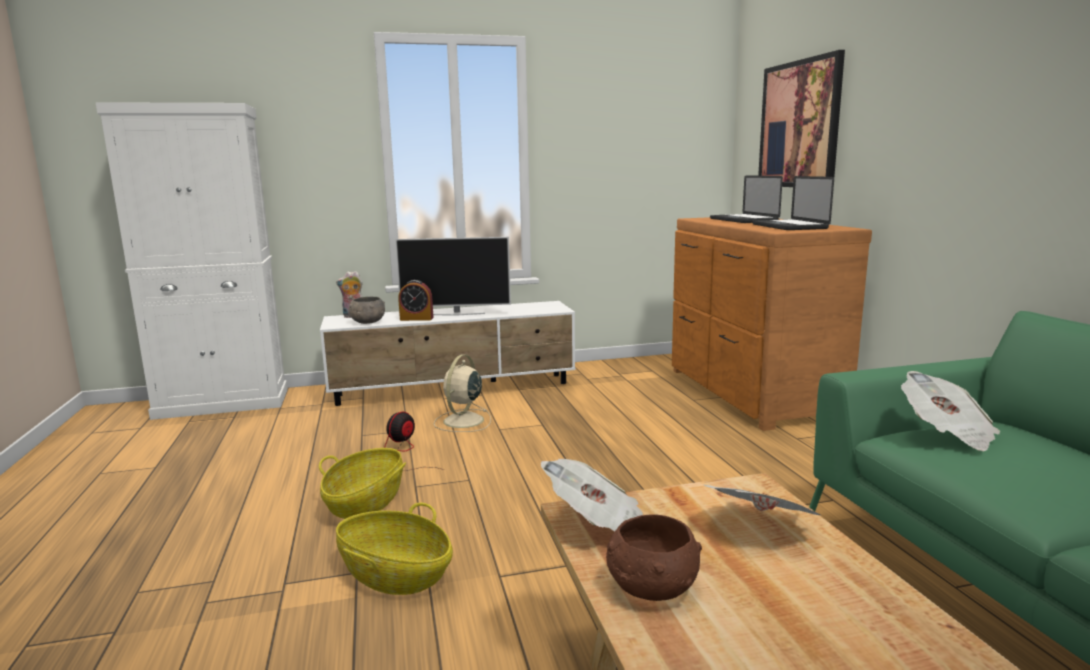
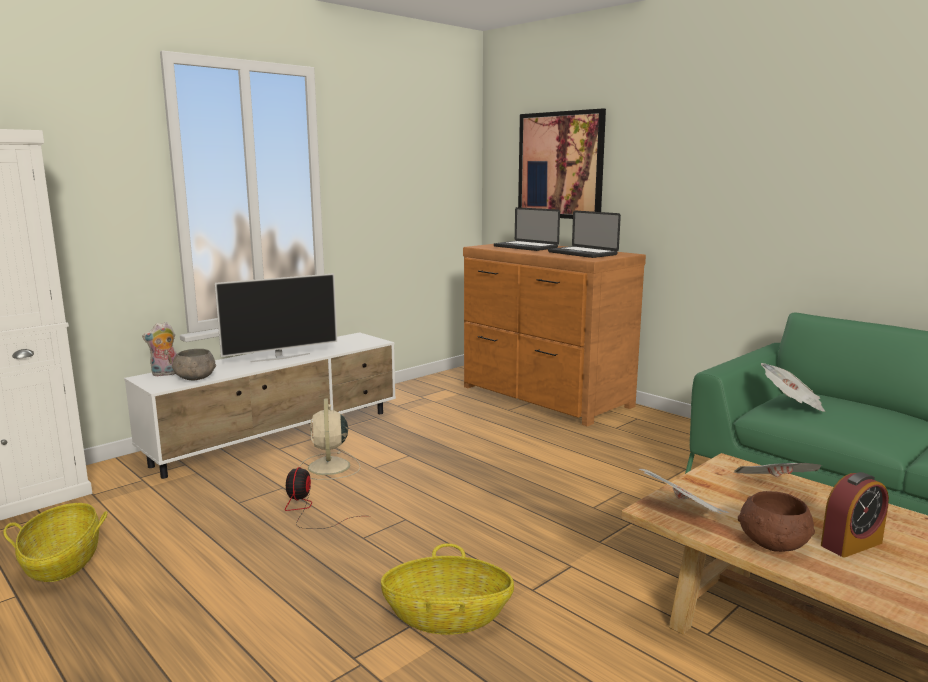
camera: 30 degrees left, 0 degrees up
basket [319,448,406,519] -> basket moved to [3,503,108,582]
alarm clock [398,280,434,321] -> alarm clock moved to [821,472,889,558]

